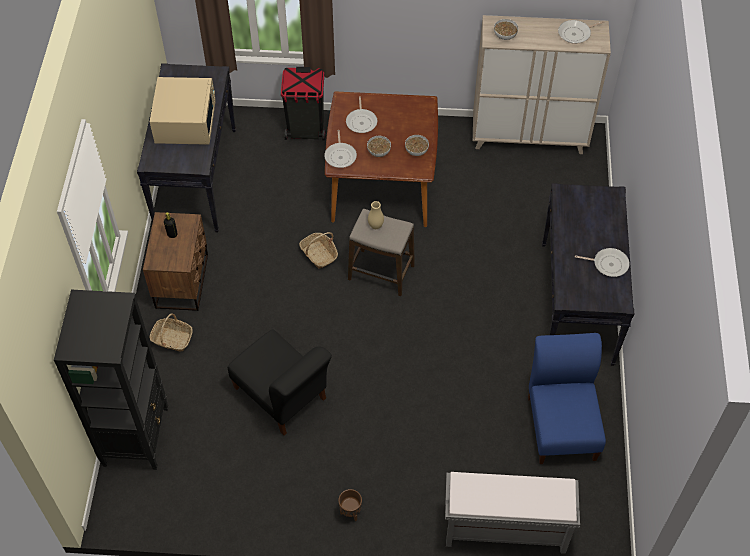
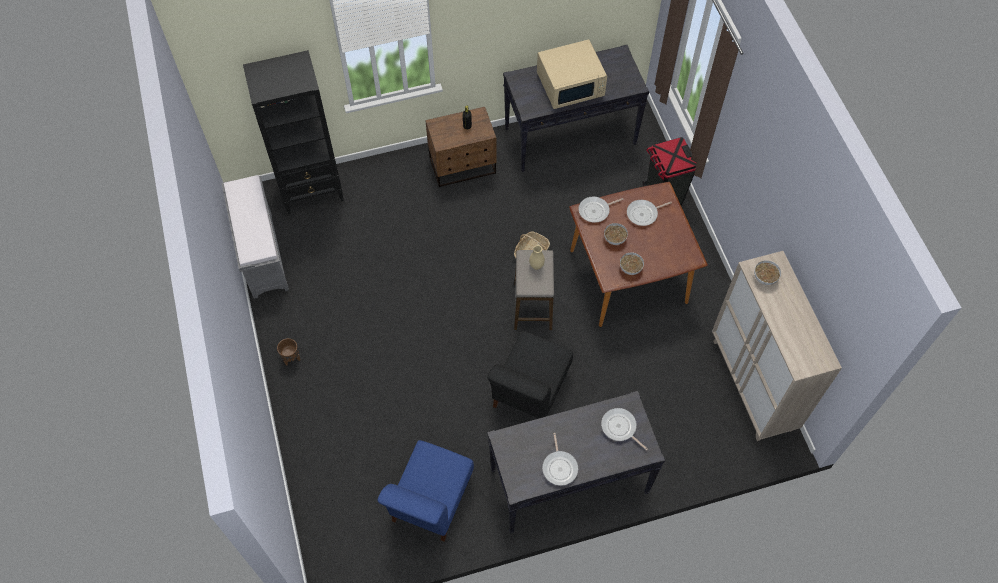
camera: 70 degrees right, 5 degrees up
basket [149,313,193,352] -> none
black chair [228,330,332,436] -> black chair moved to [487,331,573,418]
grey bench [445,472,580,554] -> grey bench moved to [222,175,289,299]
blue chair [528,333,606,464] -> blue chair turned 135 degrees clockwise [378,440,474,542]
frying pan [558,20,604,44] -> frying pan moved to [601,408,648,450]

